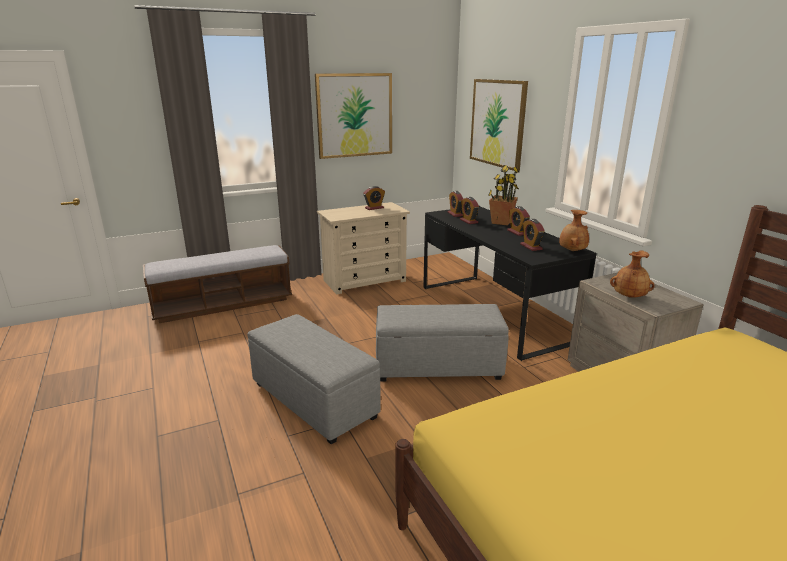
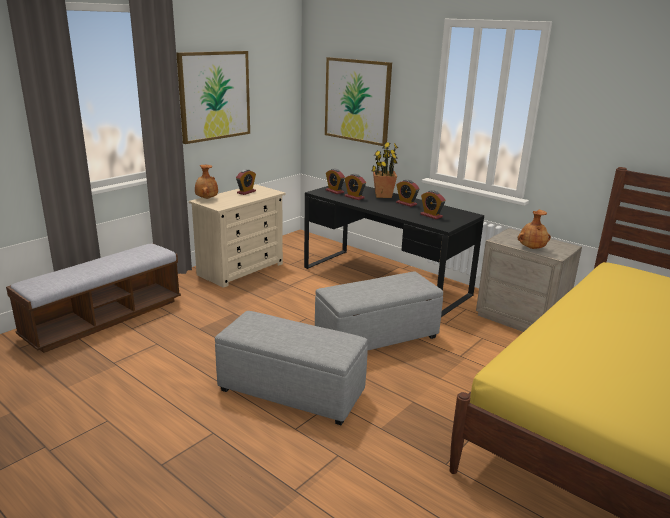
camera: 25 degrees left, 0 degrees up
brown vase [559,210,589,251] -> brown vase moved to [195,165,218,199]

